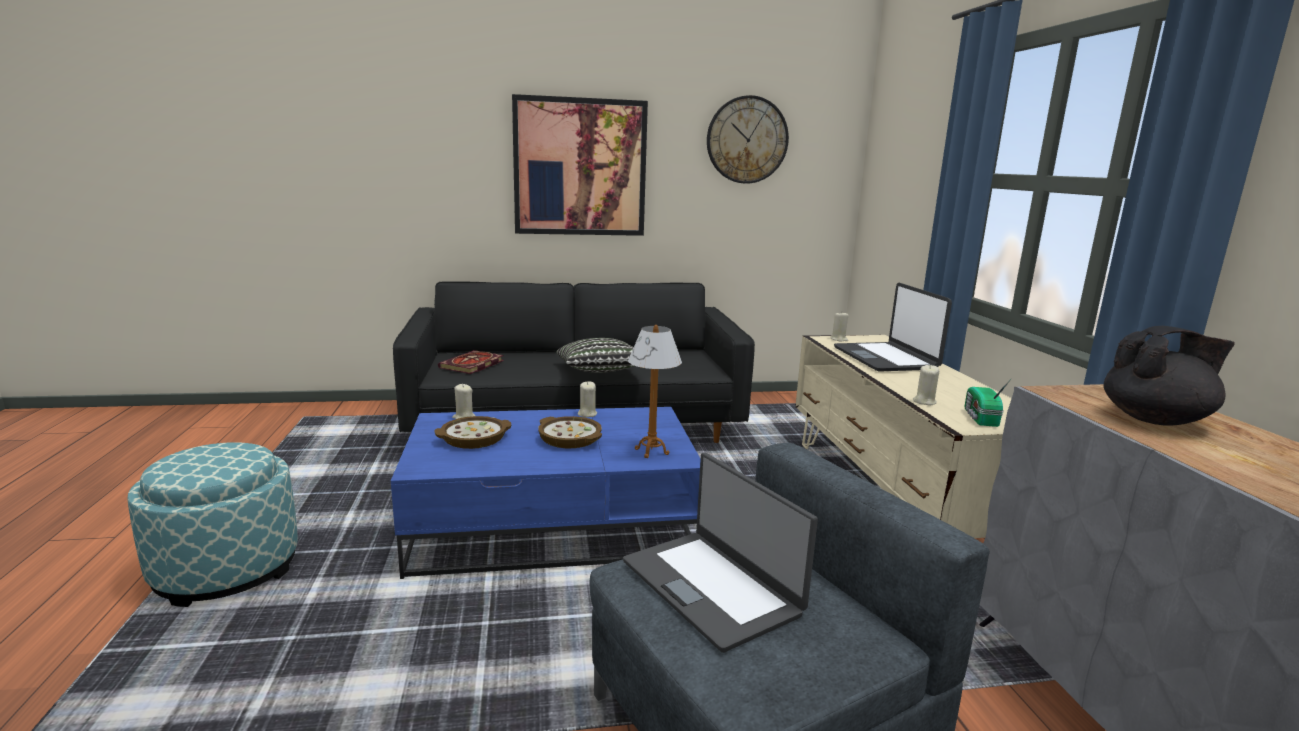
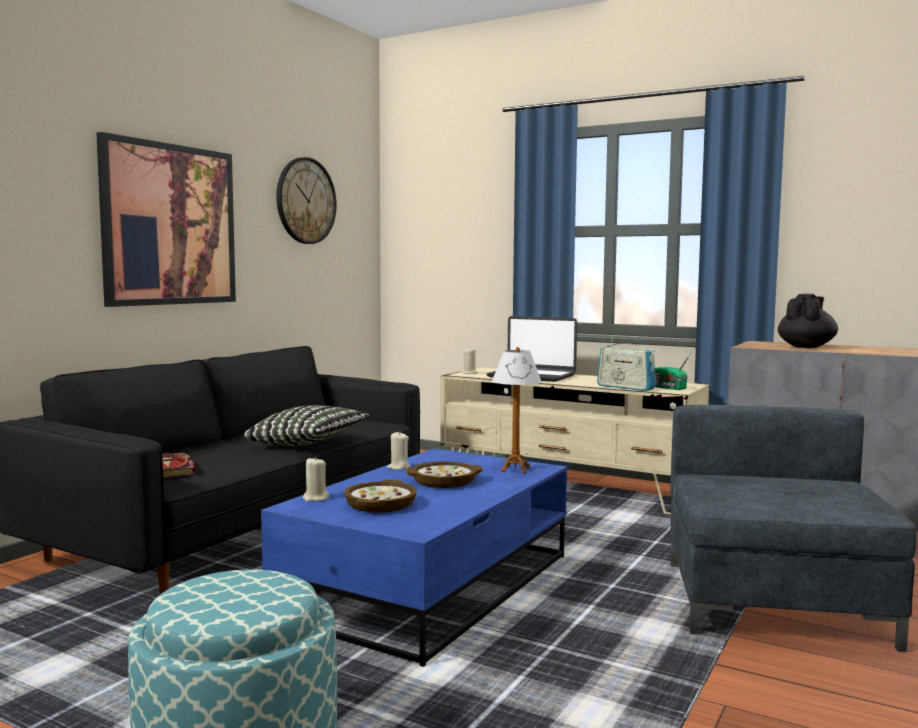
camera: 50 degrees left, 10 degrees down
laptop [623,453,818,653] -> none
beige candle [913,365,939,405] -> radio [597,338,656,391]

